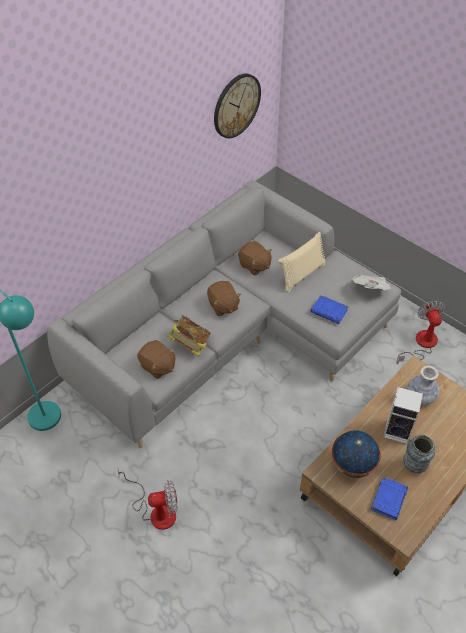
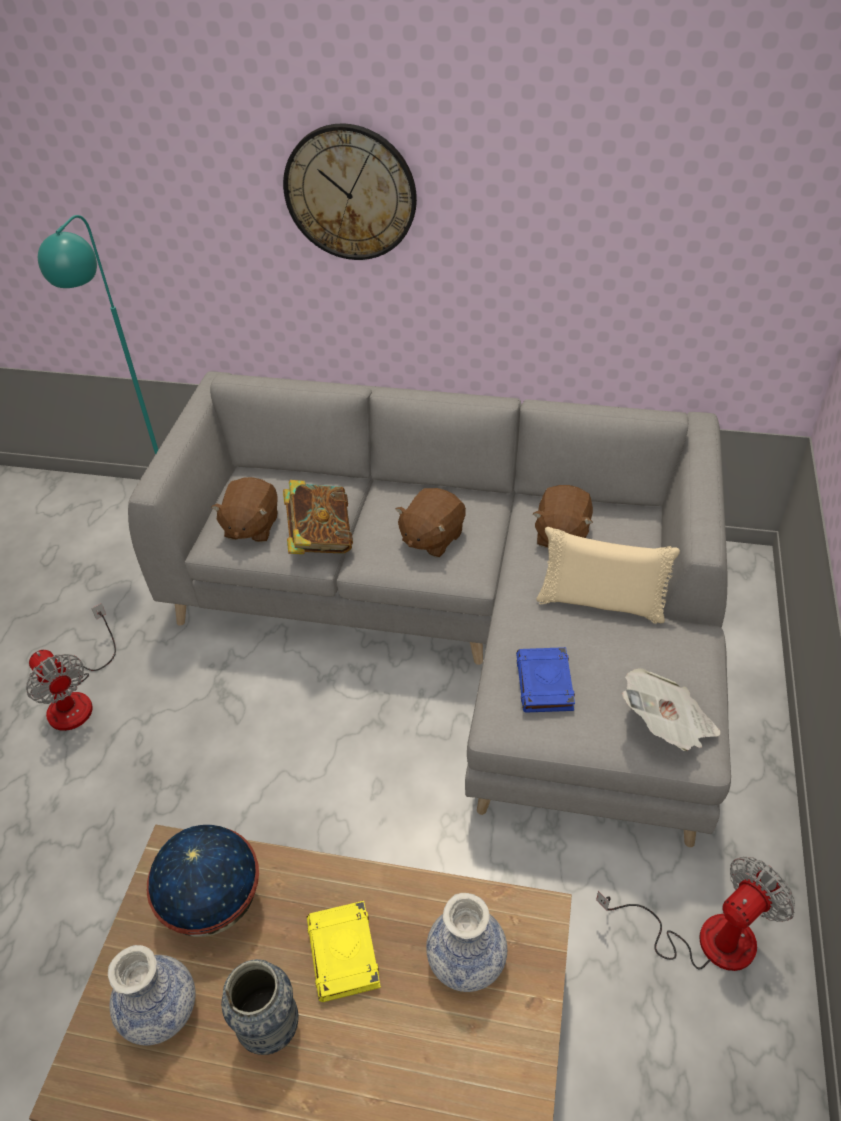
camera: 60 degrees right, 5 degrees down
wall clock [214,73,261,138] -> wall clock moved to [283,123,417,260]
blue book [371,476,408,520] -> vase [108,945,195,1046]
speaker [384,387,423,444] -> yellow book [307,901,381,1002]

